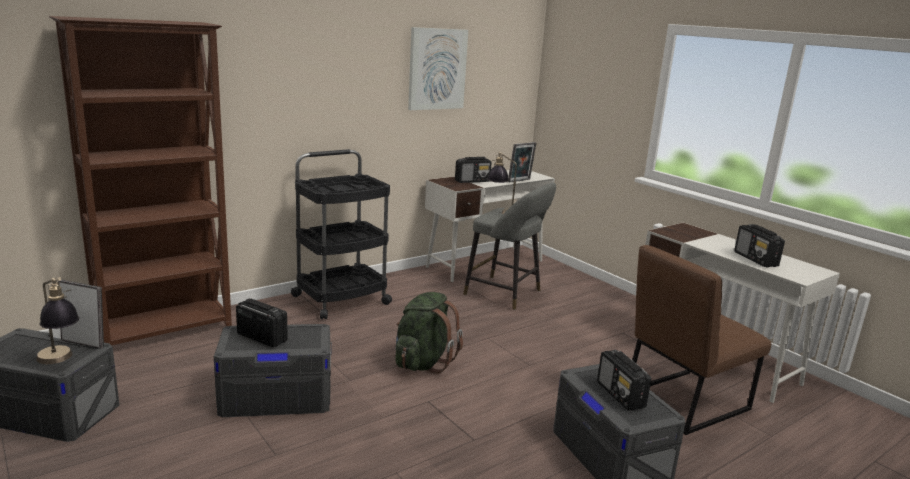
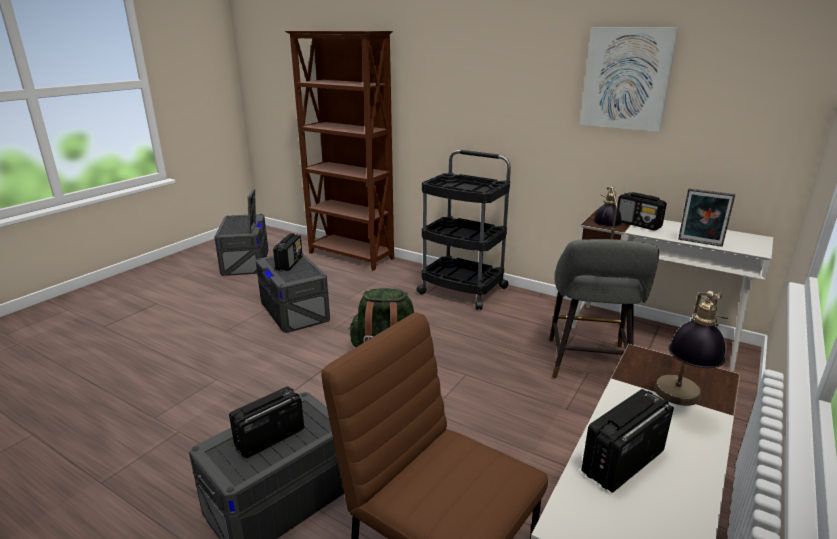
camera: 70 degrees right, 5 degrees up
table lamp [36,277,79,364] -> table lamp moved to [654,291,728,406]

